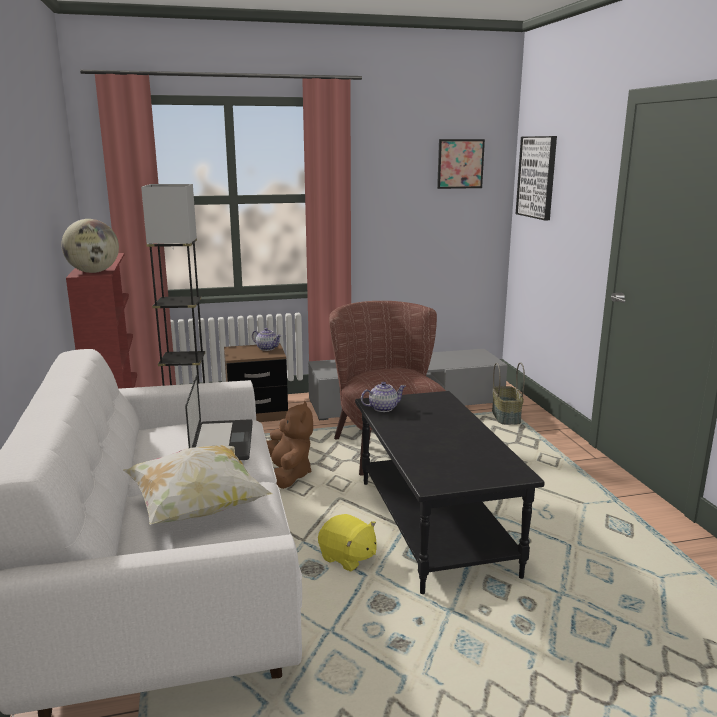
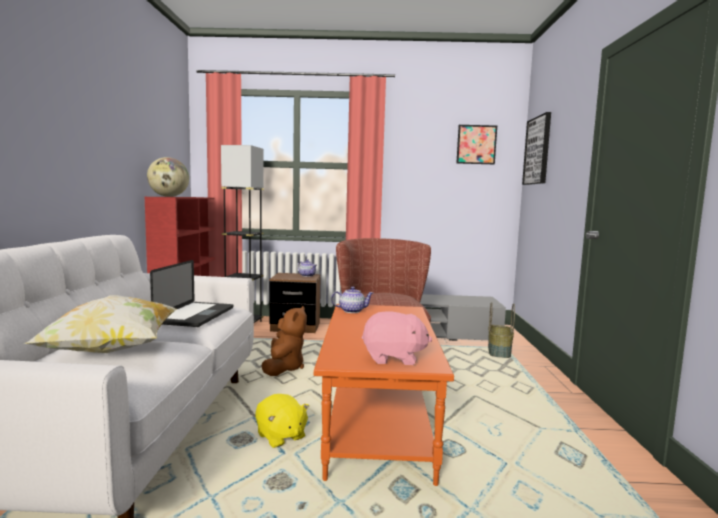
camera: 15 degrees right, 10 degrees down
black coffee table [355,391,545,594] -> orange coffee table [314,304,454,486]
none -> pink plush toy [361,312,432,365]

